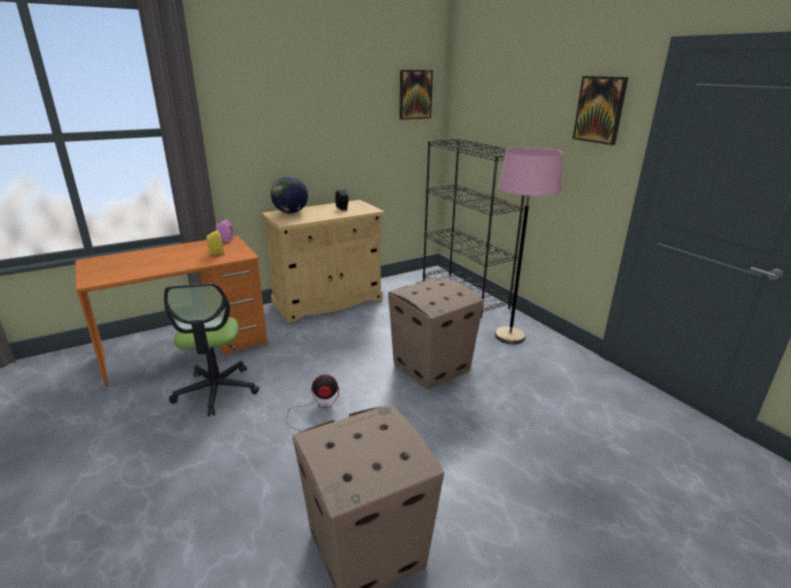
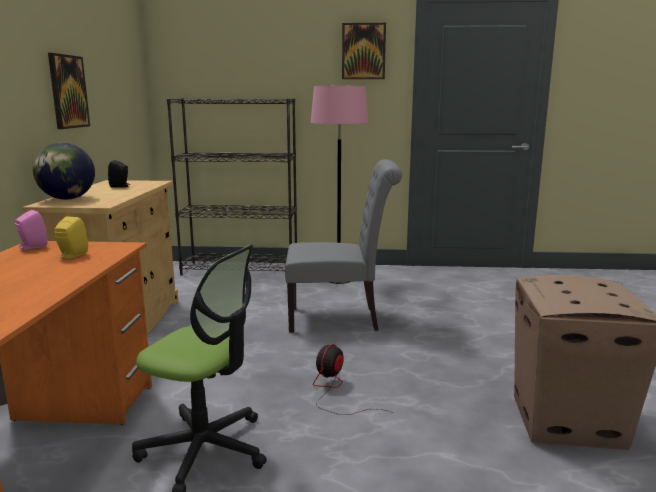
camera: 55 degrees left, 10 degrees down
cardboard box [388,277,484,389] -> grey chair [285,159,402,333]
picture [399,70,433,120] -> picture moved to [48,53,90,129]

